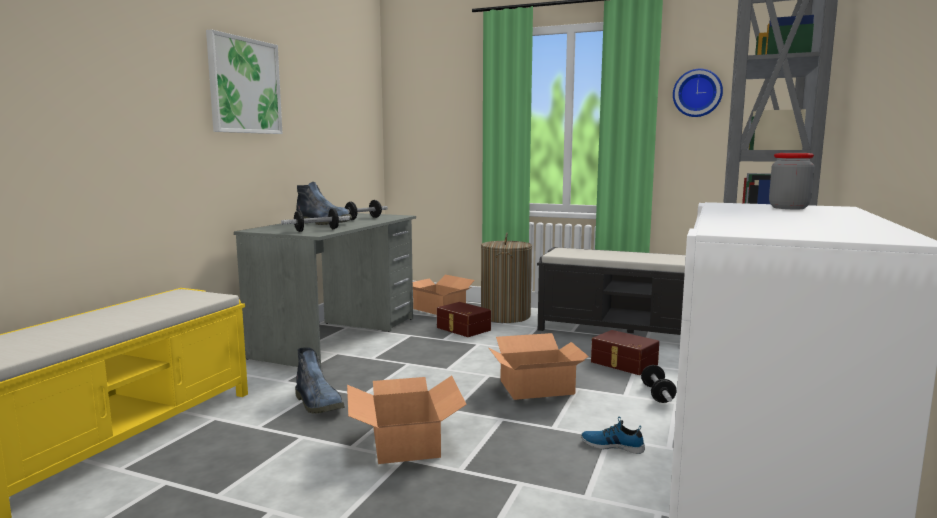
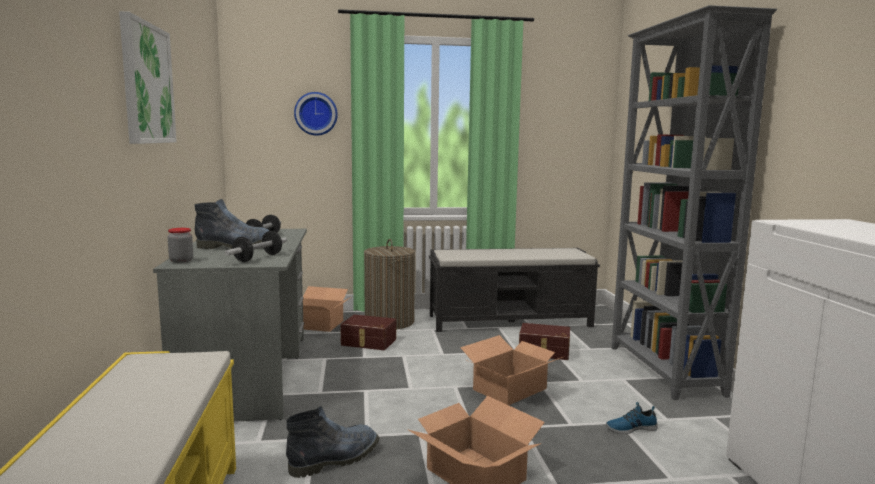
camera: 30 degrees left, 0 degrees up
boot [295,347,345,414] -> boot turned 60 degrees counterclockwise [286,406,380,478]
dumbbell [641,365,677,403] -> none
wall clock [673,68,723,117] -> wall clock moved to [294,92,338,136]
jar [769,153,814,209] -> jar moved to [168,228,193,263]

